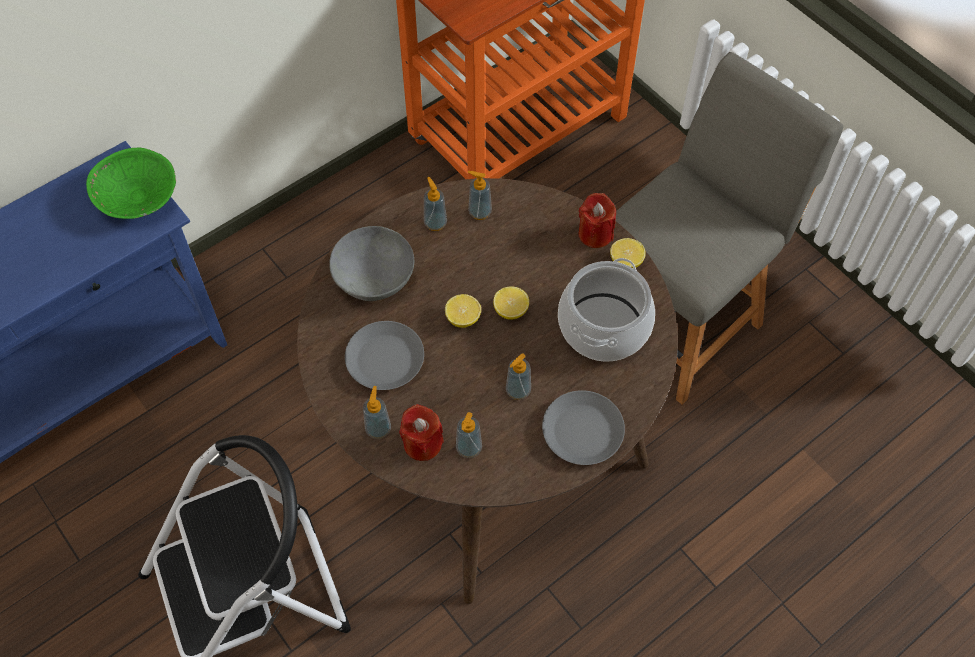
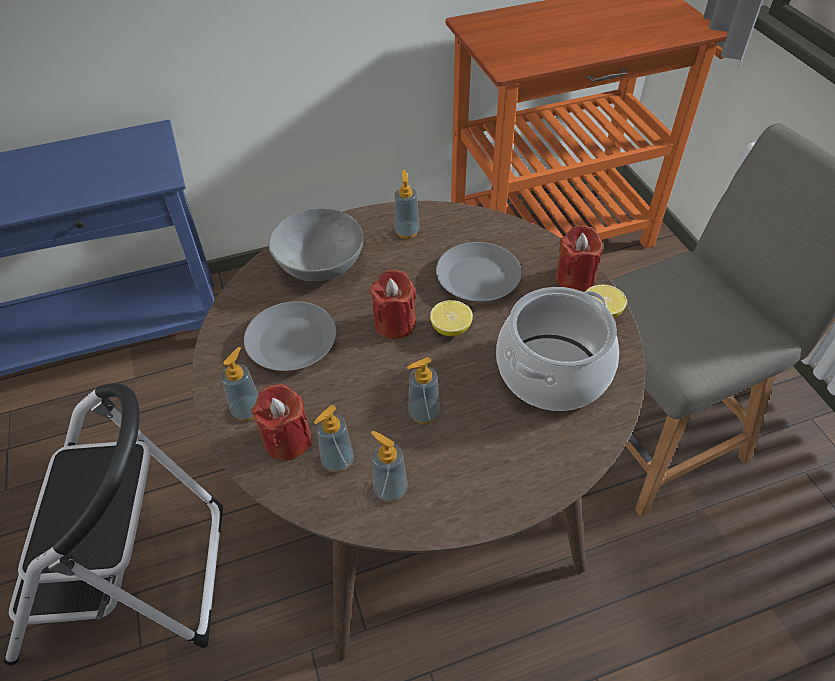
camera: 20 degrees right, 10 degrees down
green bowl [86,147,176,219] -> none
lemon [445,294,481,328] -> red candle [370,269,416,339]
soap dispenser [468,171,492,220] -> soap dispenser moved to [370,431,408,502]
grey plate [542,390,625,465] -> grey plate moved to [436,242,522,301]

